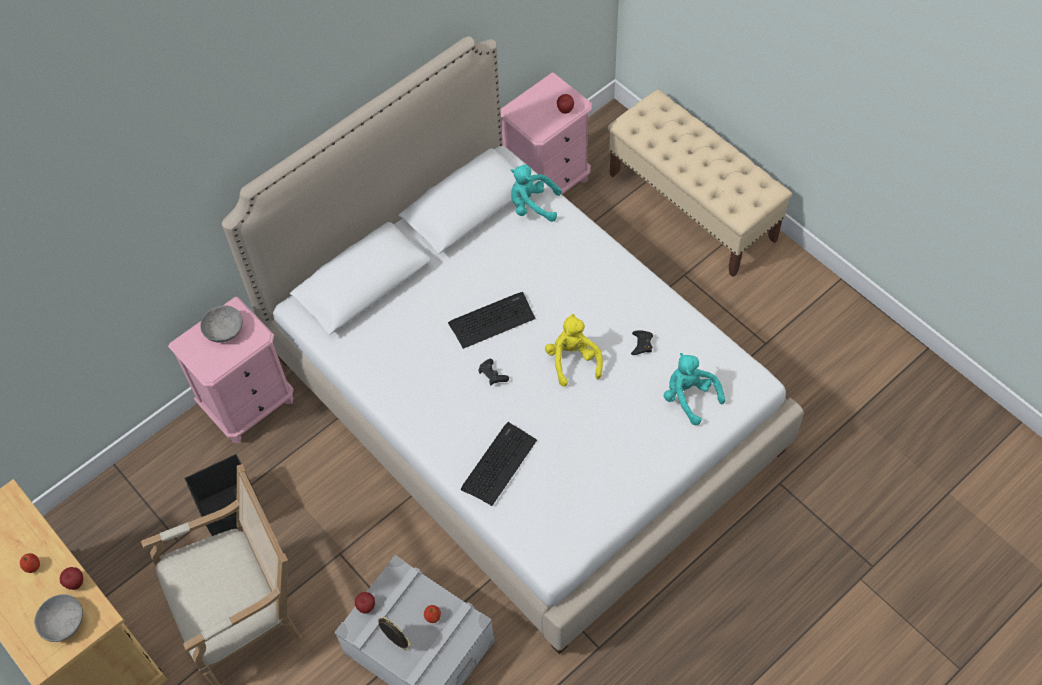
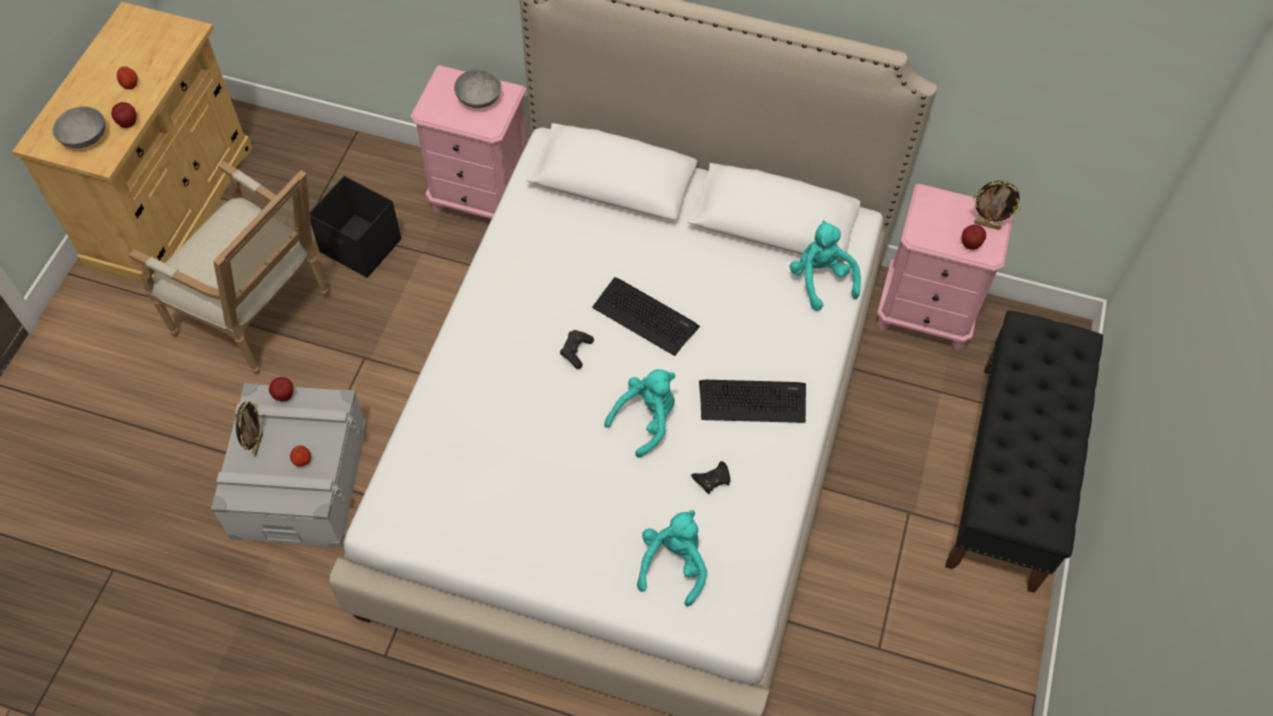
camera: 55 degrees right, 0 degrees up
keyboard [461,422,537,506] -> keyboard moved to [699,380,806,423]
yellow plush toy [545,314,603,387] -> turquoise plush toy [604,369,675,458]
beige bench [608,89,792,277] -> black bench [945,310,1103,593]
none -> picture frame [973,180,1021,230]

